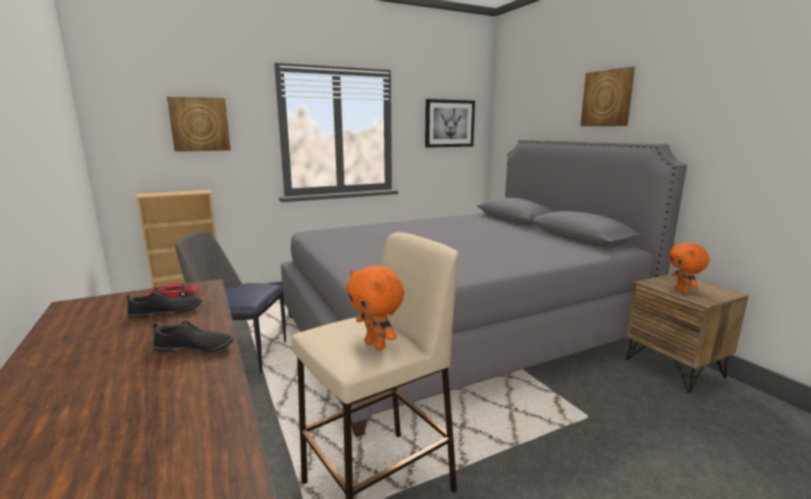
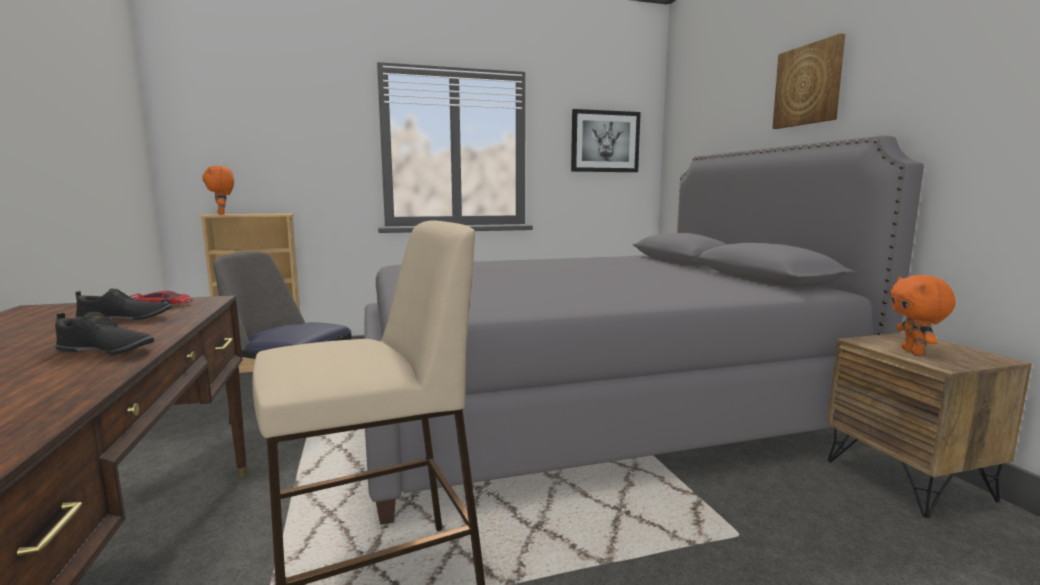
camera: 10 degrees right, 5 degrees down
picture [167,97,231,152] -> none
orange plush toy [346,265,404,350] -> orange plush toy moved to [202,166,234,214]

